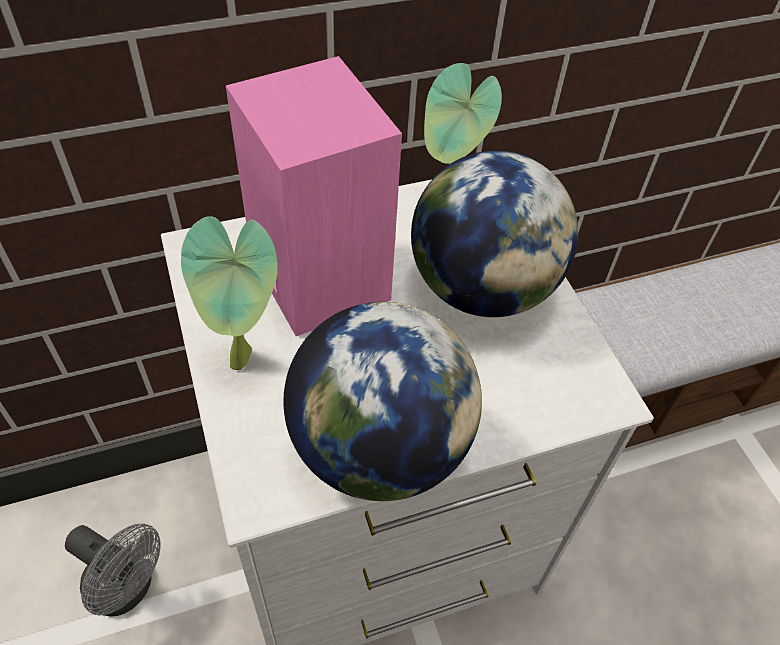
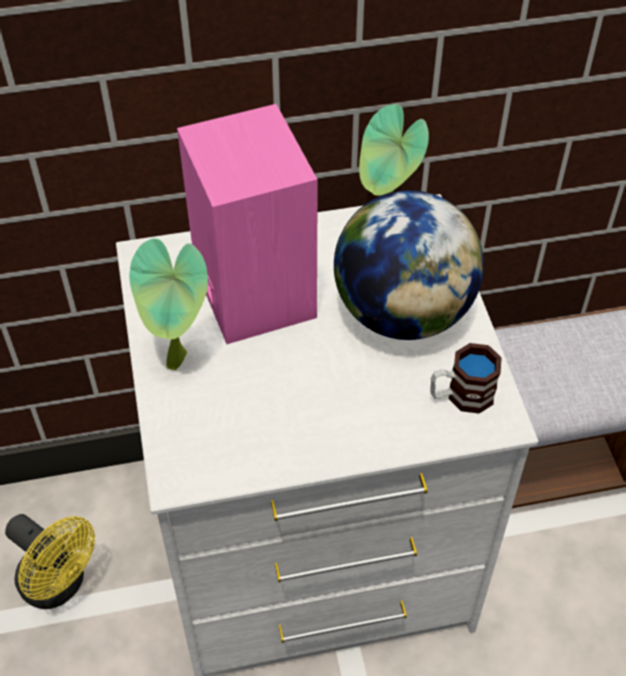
camera: 10 degrees right, 0 degrees up
grey fan [65,524,160,617] -> yellow fan [5,514,95,609]
globe [283,302,482,501] -> none
none -> mug [430,343,502,414]

